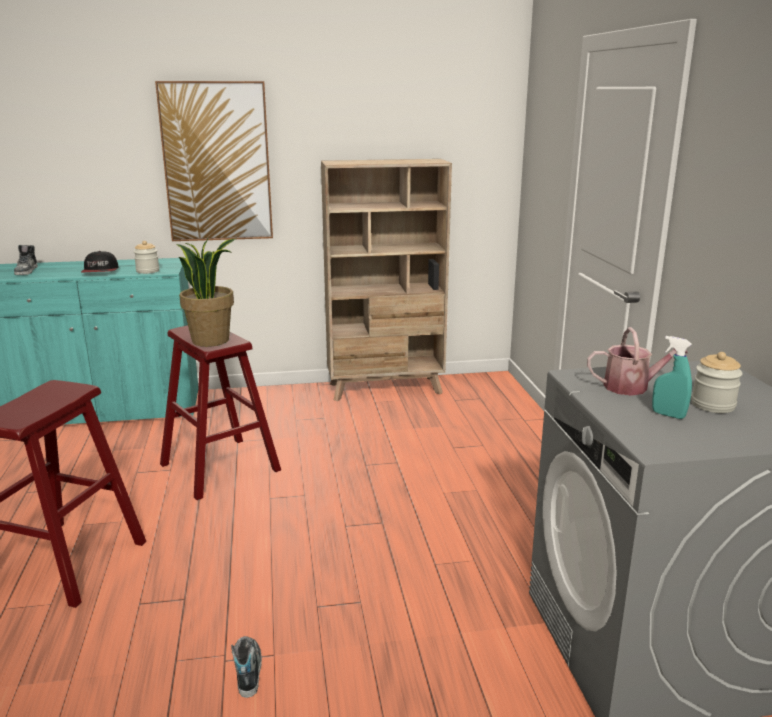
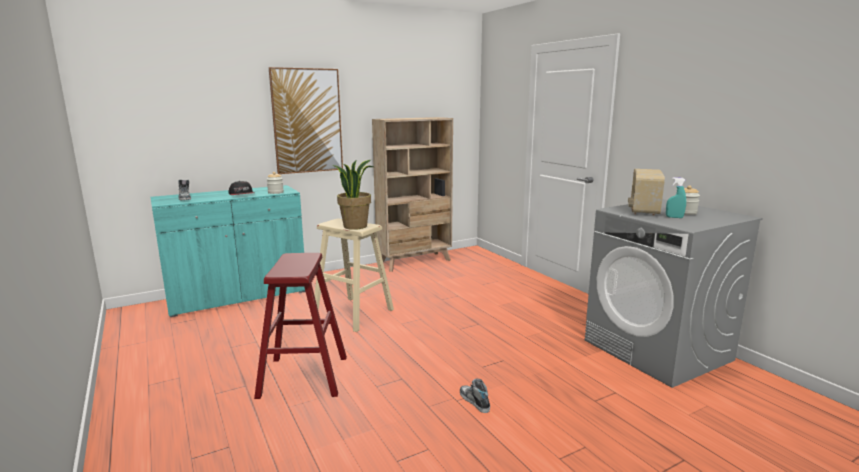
camera: 20 degrees left, 5 degrees down
red stool [160,325,281,500] -> beige stool [311,219,394,332]
watering can [587,327,688,396] -> radio [628,169,665,216]

